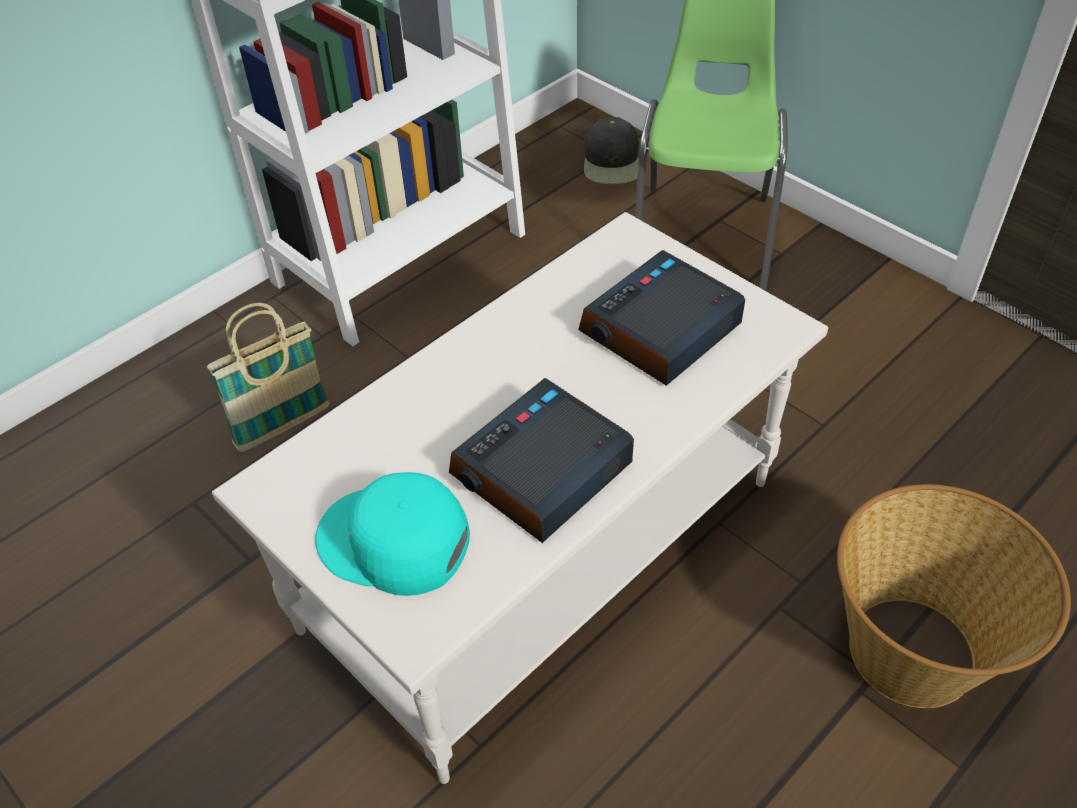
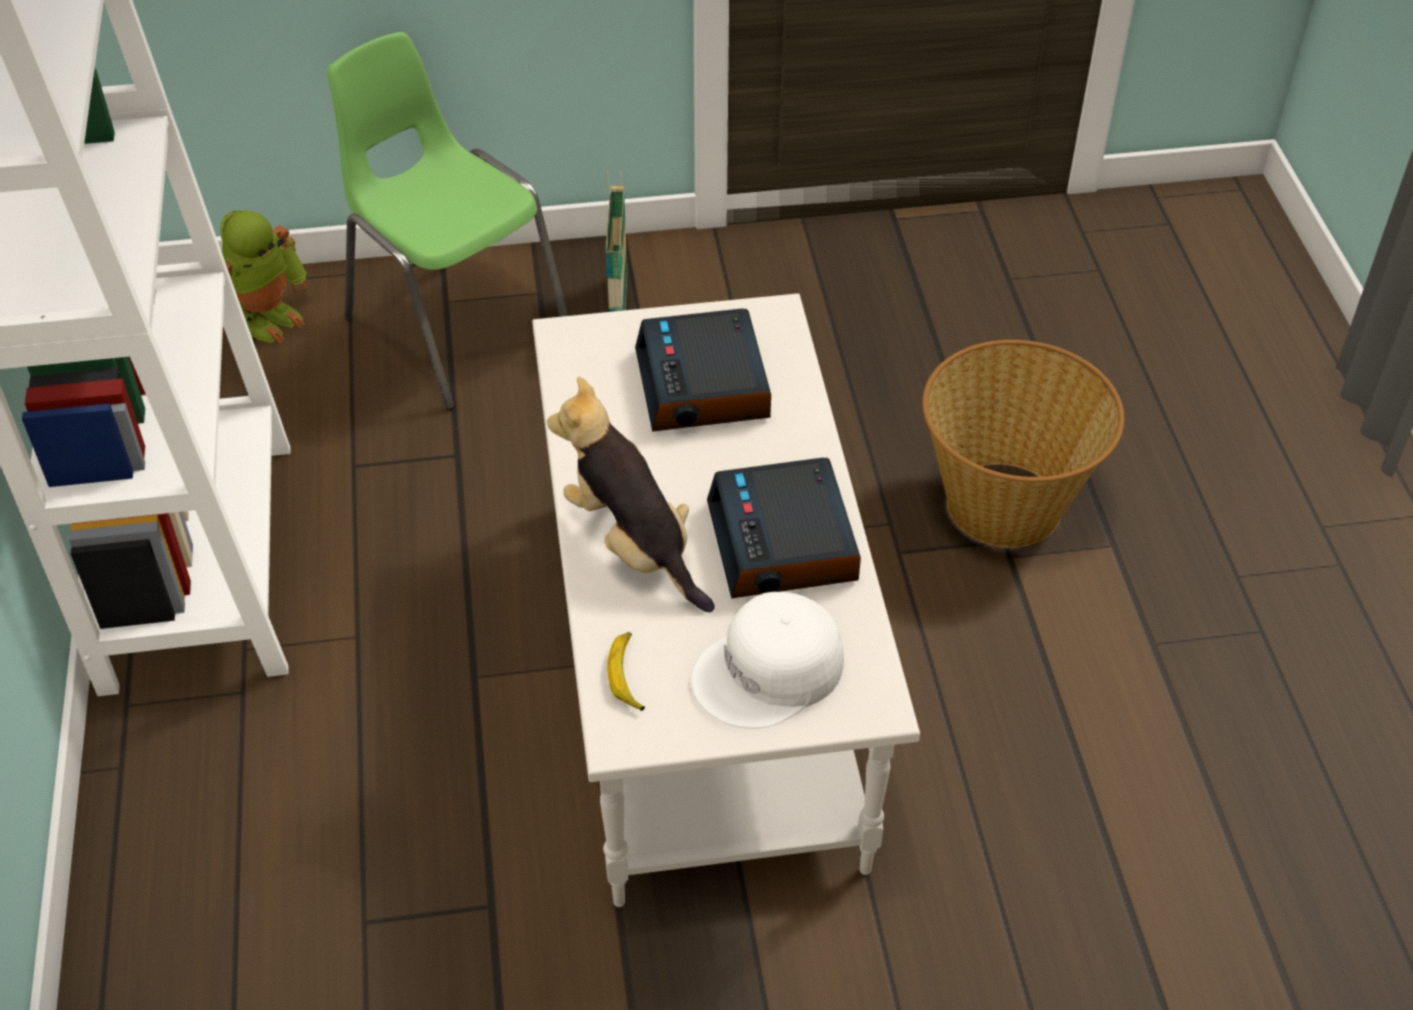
camera: 55 degrees left, 0 degrees up
basket [207,303,330,452] -> basket moved to [606,170,627,312]
turquoise cap [315,472,470,596] -> white cap [690,592,844,729]
black cap [584,117,639,184] -> toy robot [220,210,307,343]
none -> plush toy [547,377,715,612]
none -> banana [607,632,645,711]

